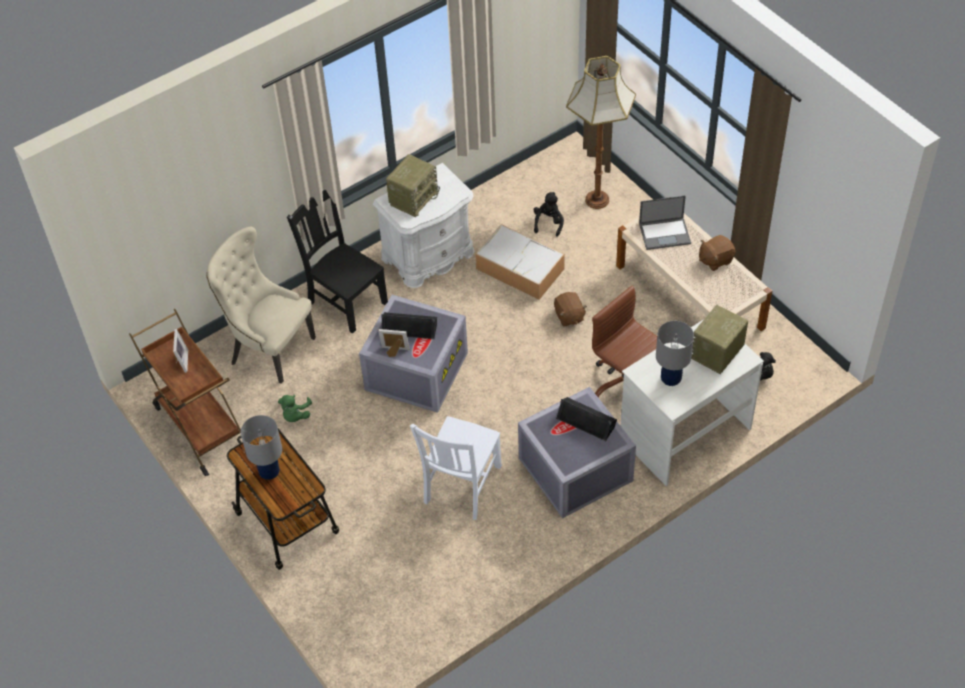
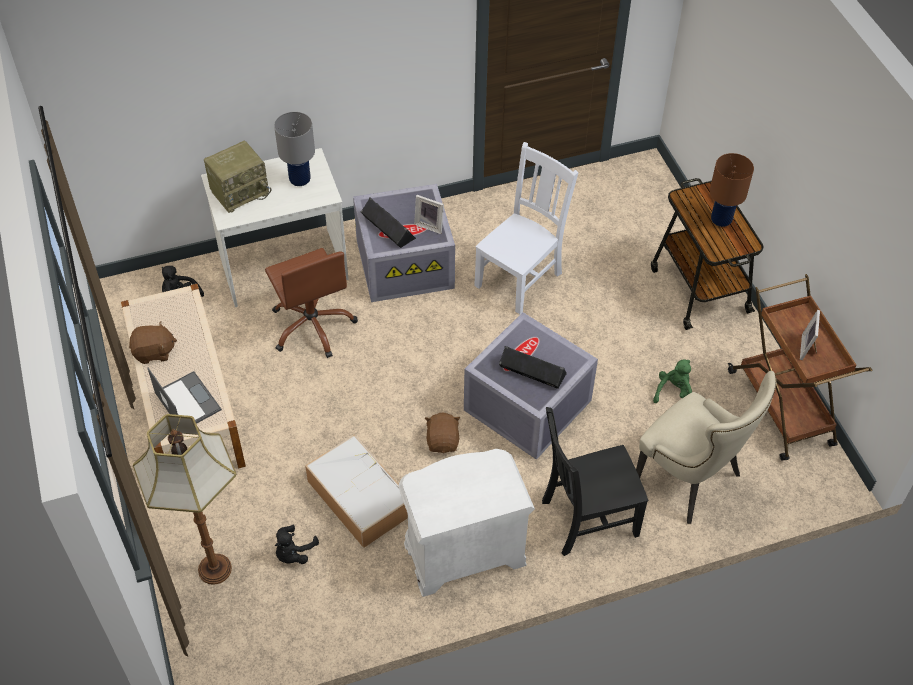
camera: 165 degrees left, 0 degrees up
grey table lamp [241,415,282,480] -> brown table lamp [710,153,754,227]
black chair [287,190,388,334] -> black chair turned 105 degrees clockwise [542,407,648,556]
picture frame [378,329,410,357] -> picture frame moved to [414,195,444,234]
radio [386,154,440,217] -> none
brown plush toy [554,292,587,326] -> brown plush toy moved to [425,413,460,453]
laptop [639,196,691,250] -> laptop turned 45 degrees clockwise [147,368,222,424]

